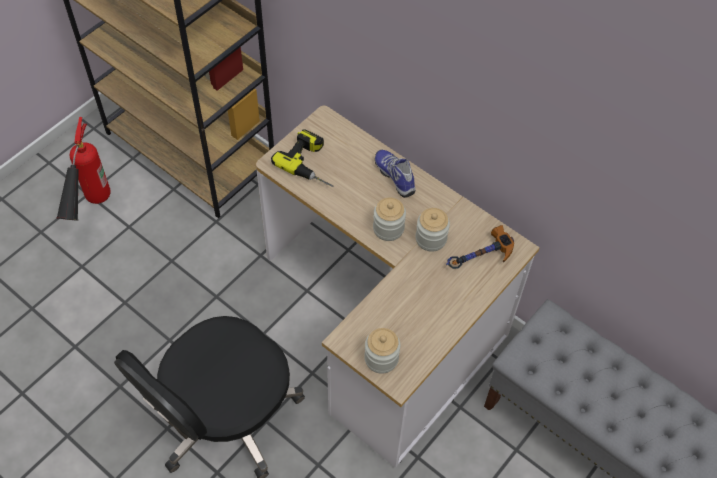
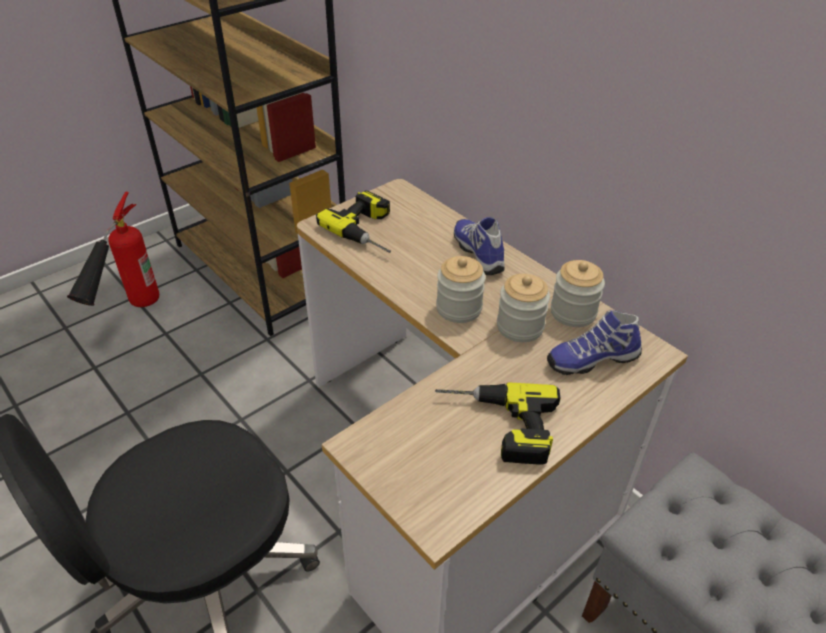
camera: 10 degrees right, 15 degrees down
jar [364,328,400,374] -> jar moved to [551,260,605,327]
hammer [446,225,514,269] -> shoe [547,310,642,375]
none -> power drill [435,382,560,465]

